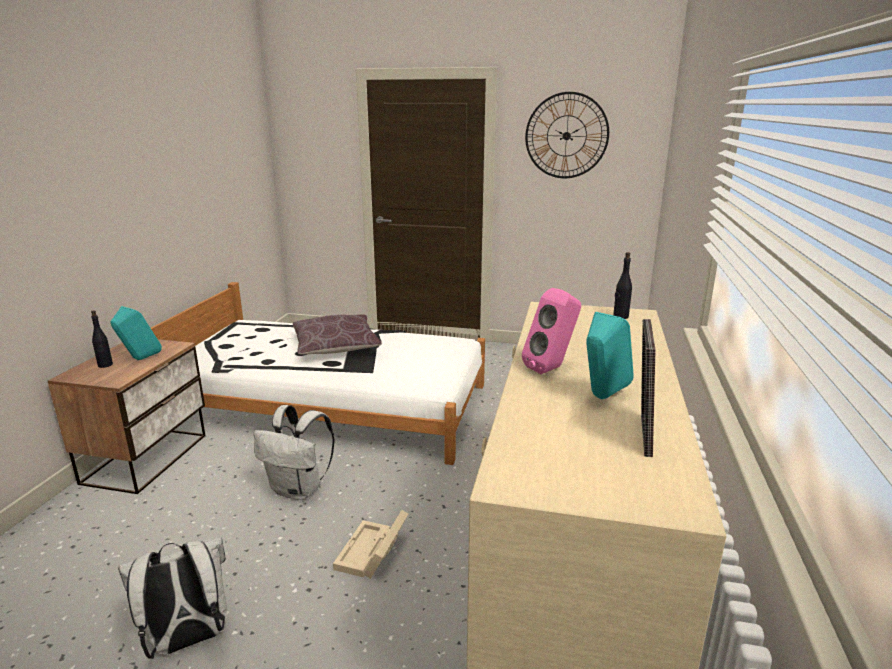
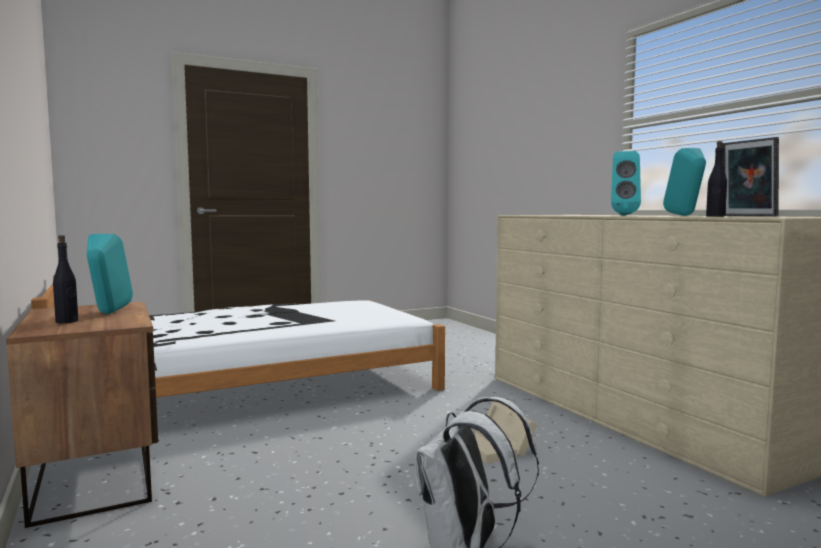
camera: 40 degrees left, 15 degrees down
white backpack [254,405,335,500] -> none
brown pillow [293,314,382,354] -> none
pink speaker [522,288,581,374] -> turquoise speaker [611,151,641,216]
wall clock [525,92,609,178] -> none
black bottle [613,252,632,319] -> black bottle moved to [706,141,727,217]

